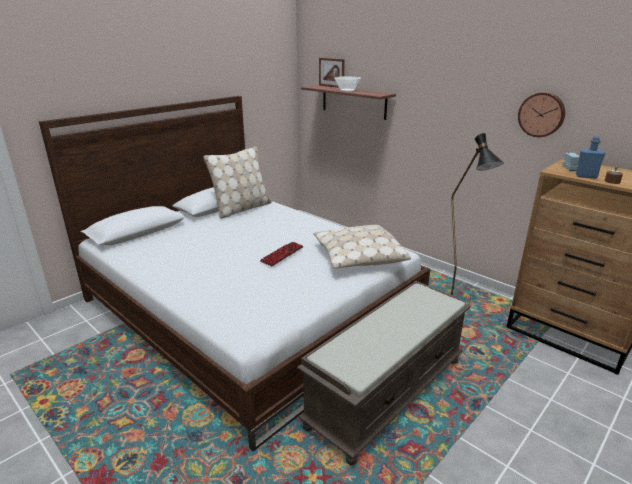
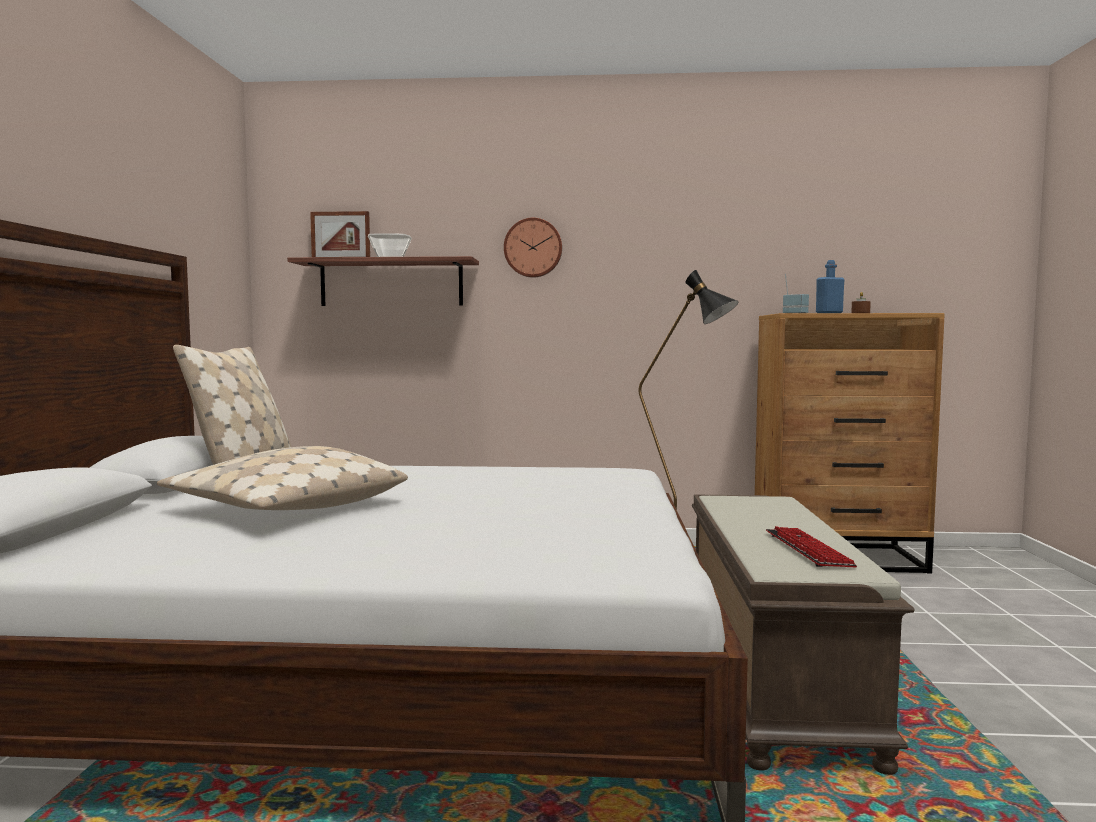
camera: 40 degrees left, 20 degrees down
keyboard [260,242,303,267] -> keyboard moved to [766,526,857,568]
beige pillow [313,225,411,269] -> beige pillow moved to [157,446,408,510]
wall clock [518,92,565,137] -> wall clock moved to [504,218,562,278]

